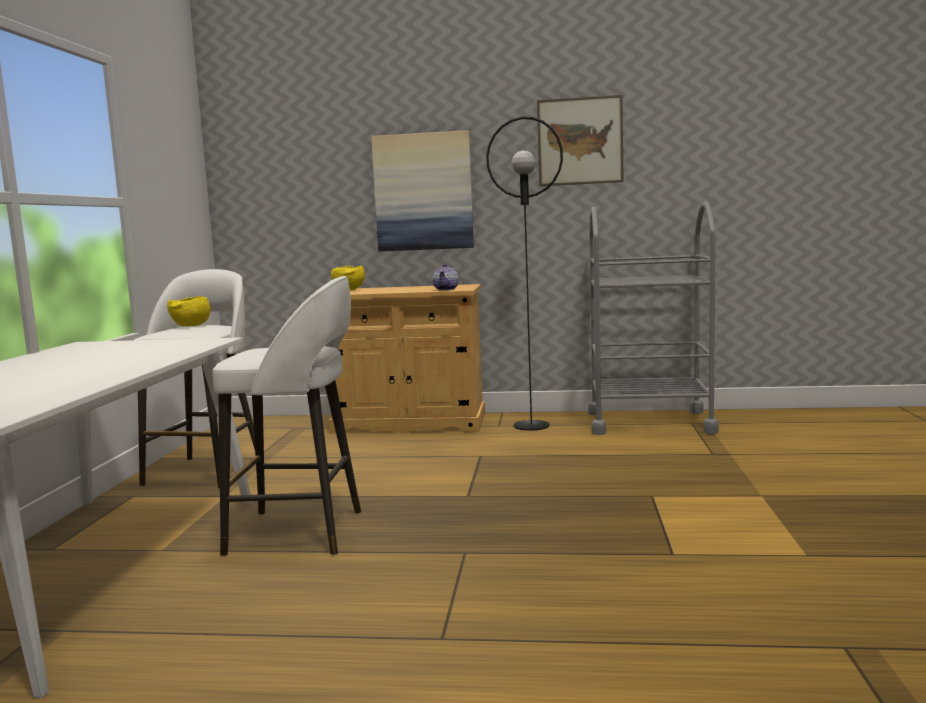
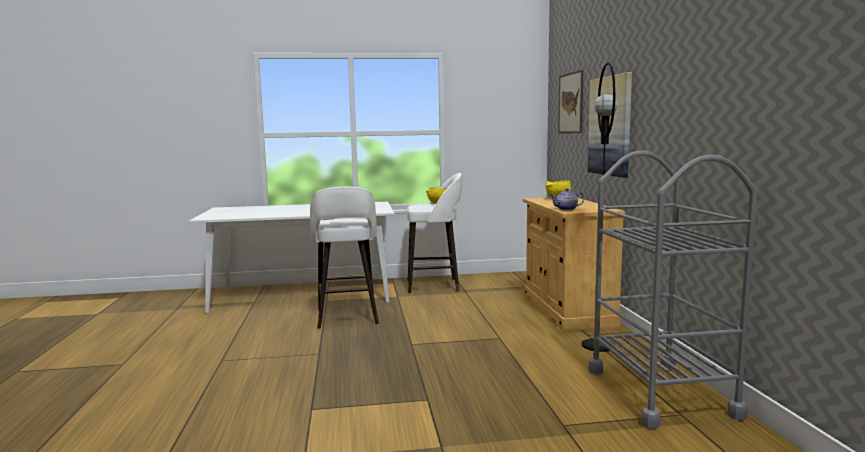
camera: 75 degrees right, 0 degrees up
picture [537,95,624,186] -> picture moved to [558,70,584,133]

